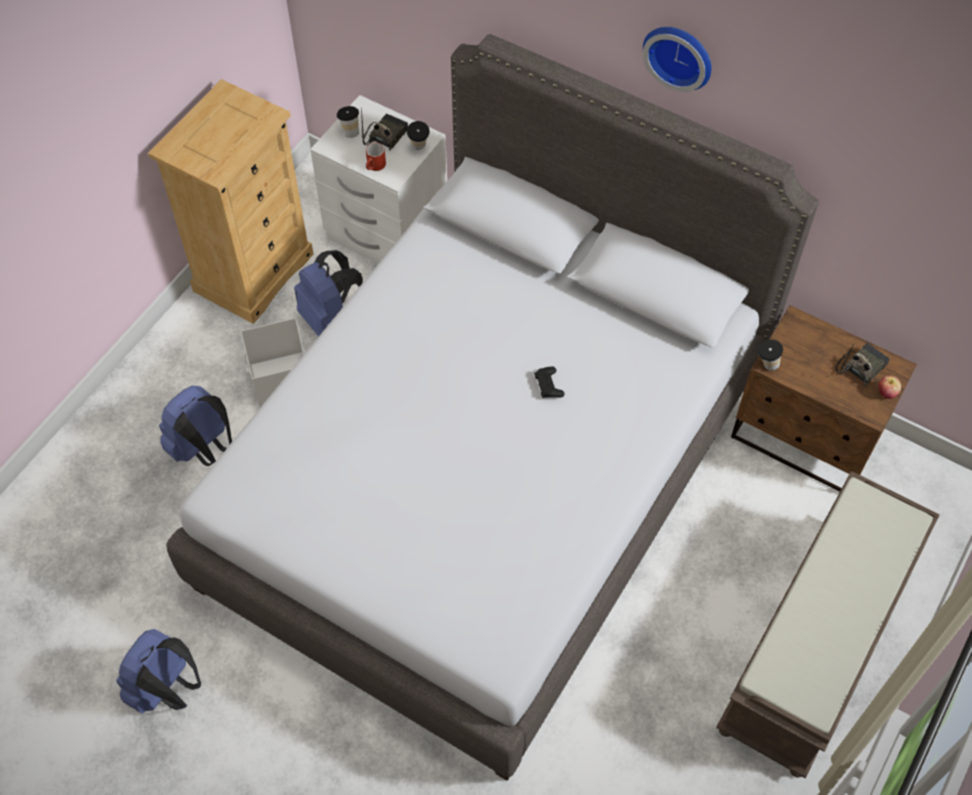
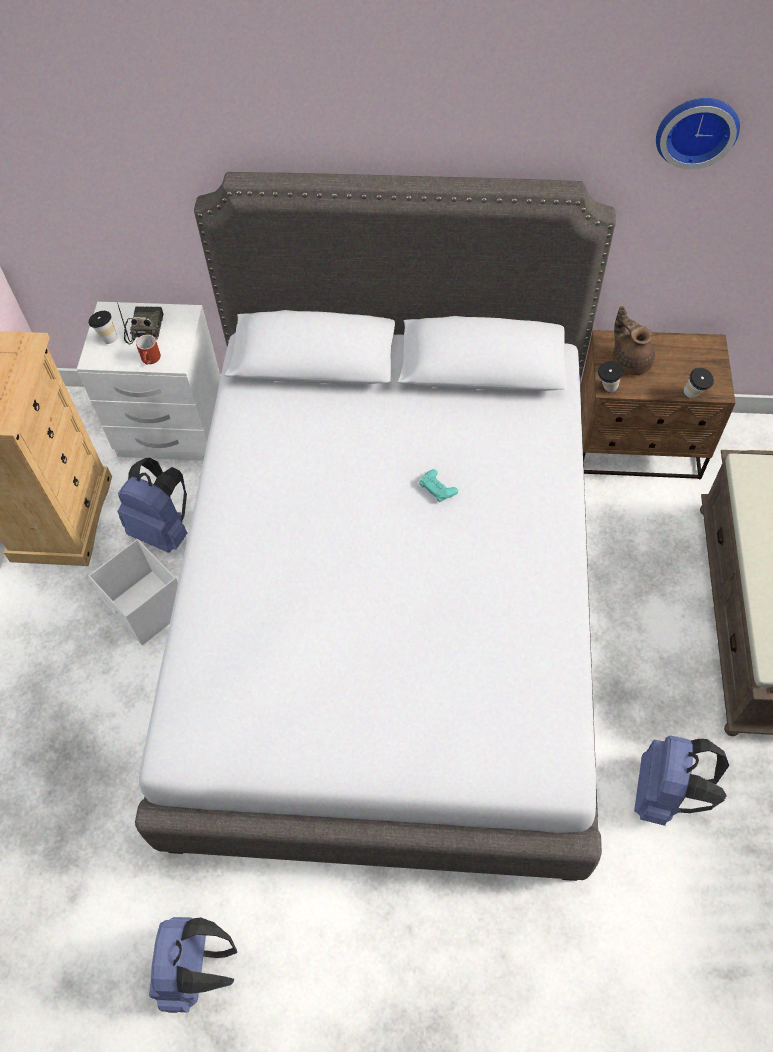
camera: 25 degrees left, 0 degrees up
blue backpack [159,386,232,466] -> blue backpack moved to [634,736,729,826]
cup [407,121,430,150] -> cup moved to [684,368,714,398]
black game controller [534,366,564,398] -> turquoise game controller [419,469,458,502]
wall clock [643,27,711,92] -> wall clock moved to [656,98,740,169]
radio [835,343,890,386] -> none
apple [878,376,901,399] -> none
none -> brown teapot [613,306,655,375]

